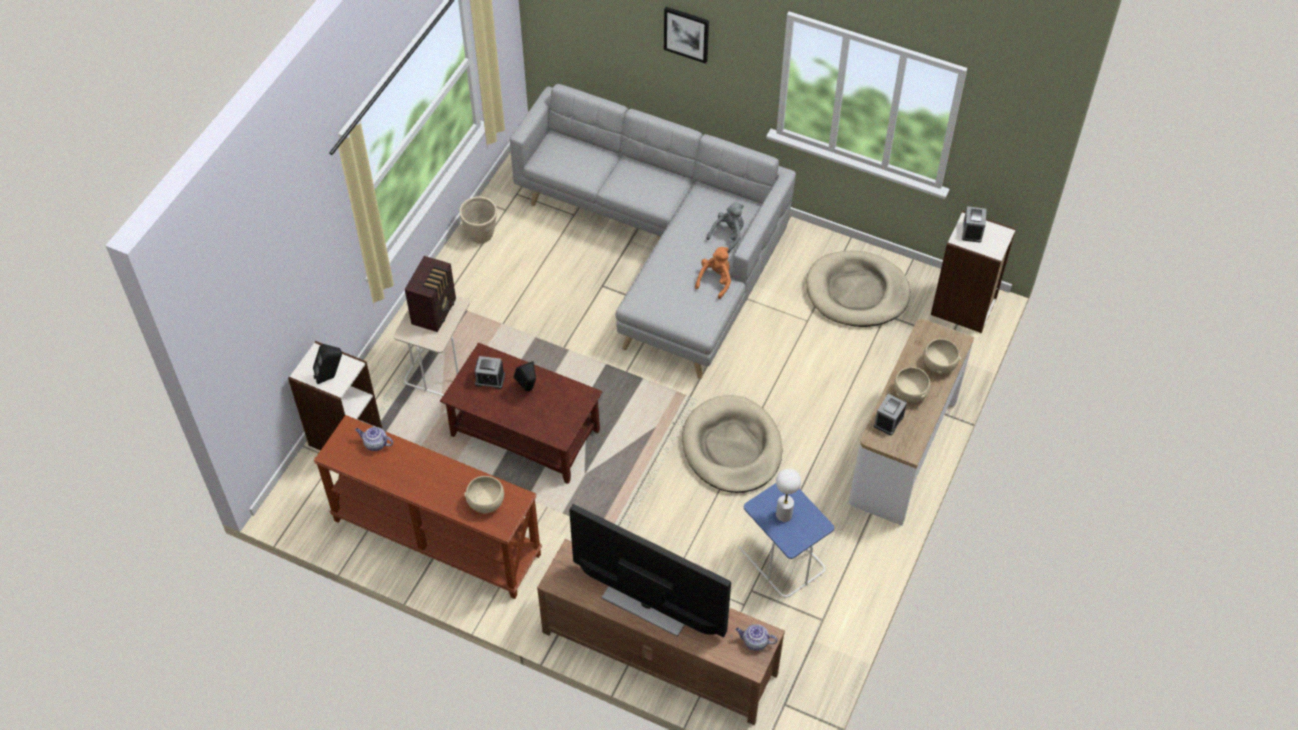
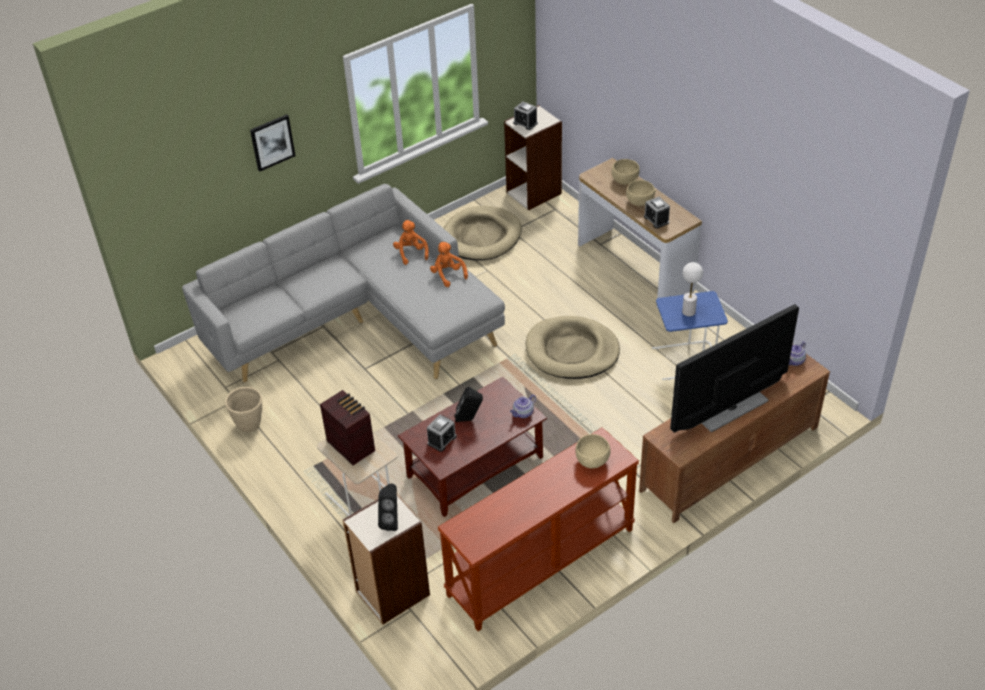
camera: 60 degrees left, 10 degrees down
teapot [355,427,393,451] -> teapot moved to [510,394,536,418]
grey plush toy [707,203,744,253] -> orange plush toy [393,220,429,265]

